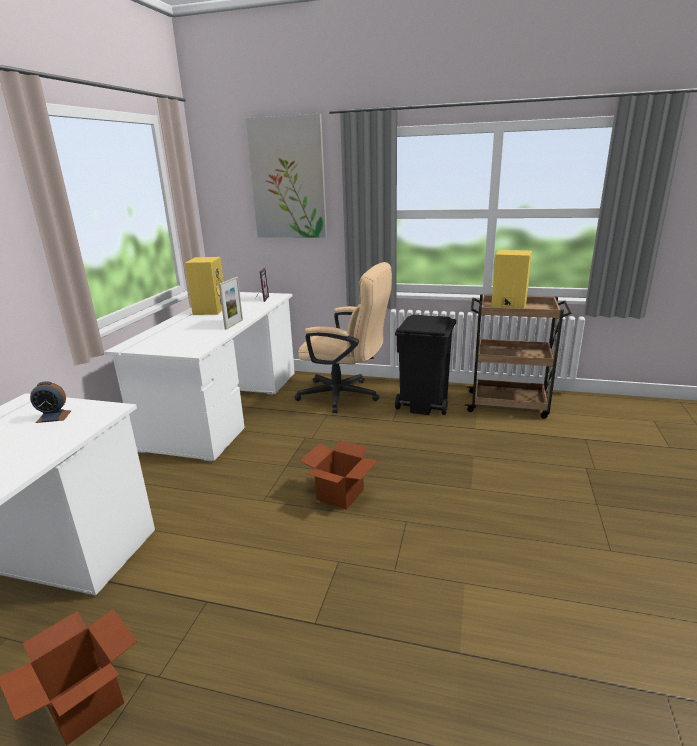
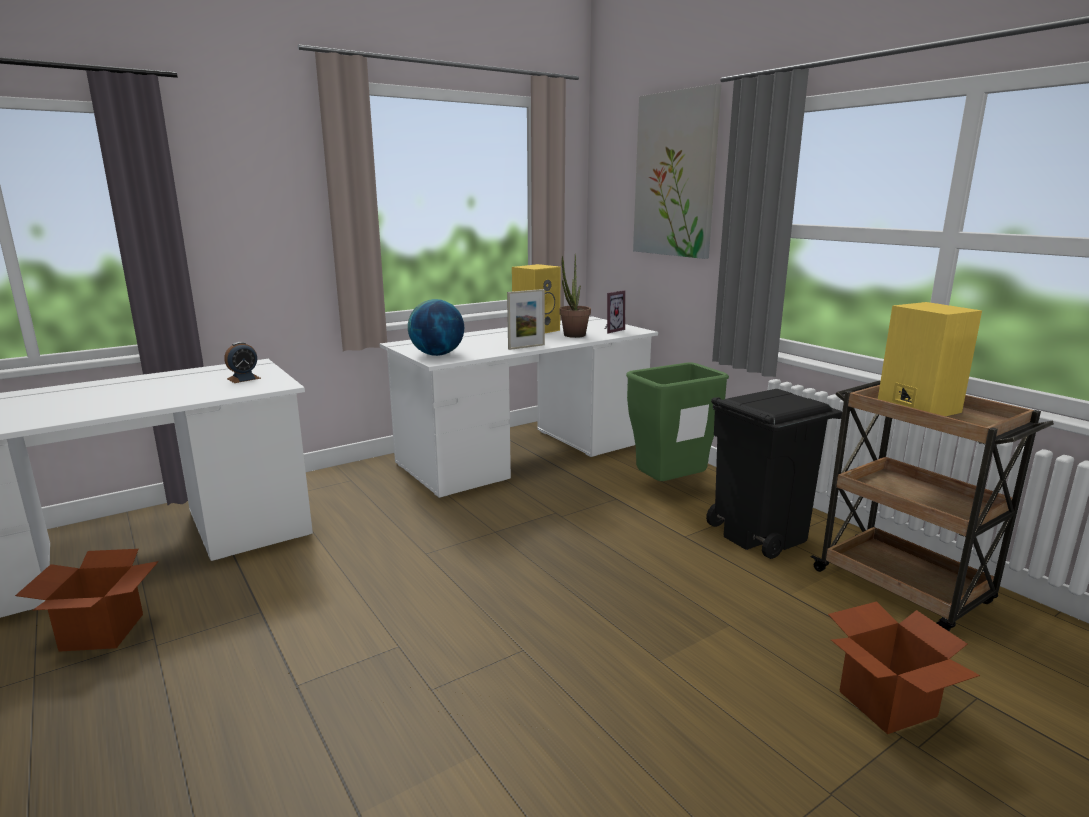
camera: 40 degrees right, 5 degrees down
alarm clock [30,381,71,423] -> alarm clock turned 75 degrees counterclockwise [224,342,261,383]
beige office chair [295,262,392,413] -> green trash can [626,362,729,481]
cardboard box [300,440,378,510] -> cardboard box moved to [828,601,980,734]
none -> globe [408,299,464,356]
none -> potted plant [559,254,591,338]

